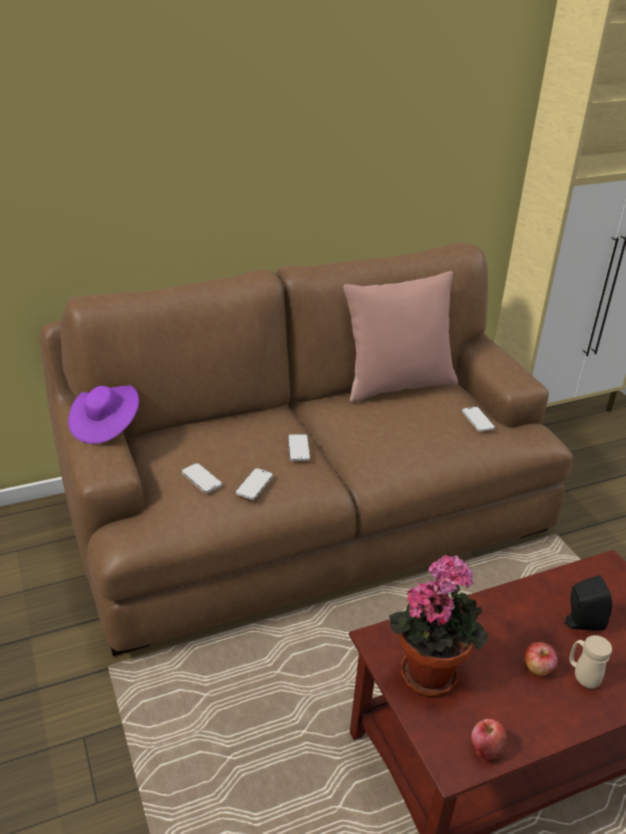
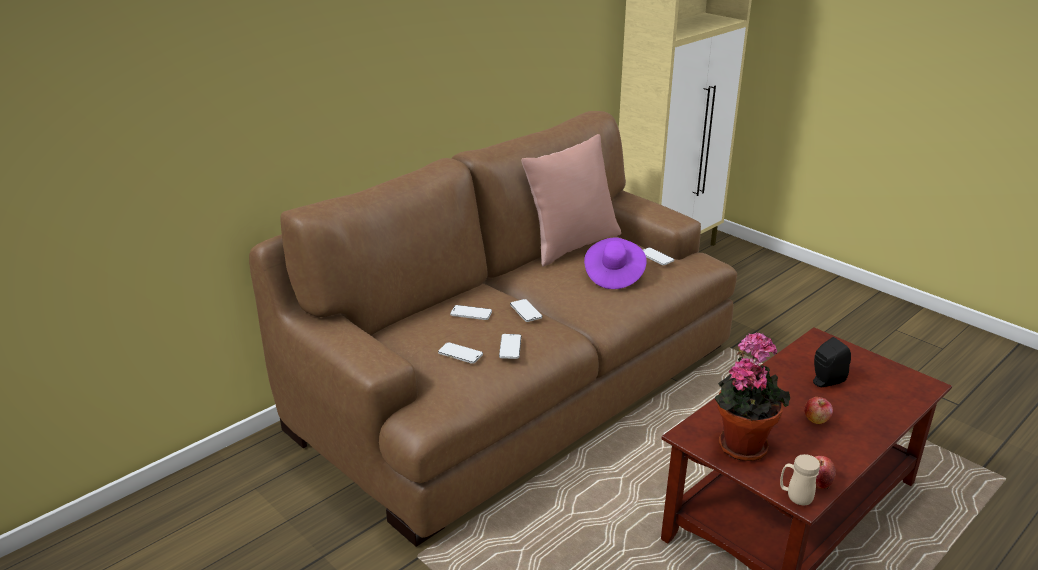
camera: 20 degrees left, 5 degrees down
purple hat [68,385,139,444] -> purple hat moved to [584,237,647,289]
beige mug [570,635,612,689] -> beige mug moved to [780,454,820,505]
none -> phone [450,305,492,320]

